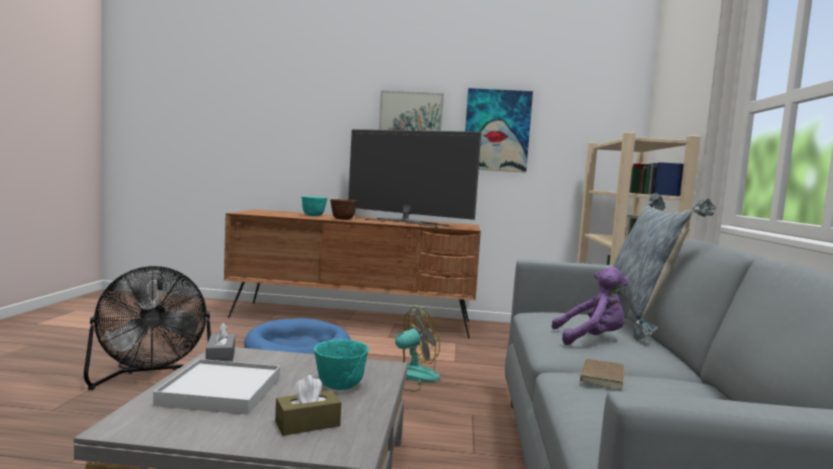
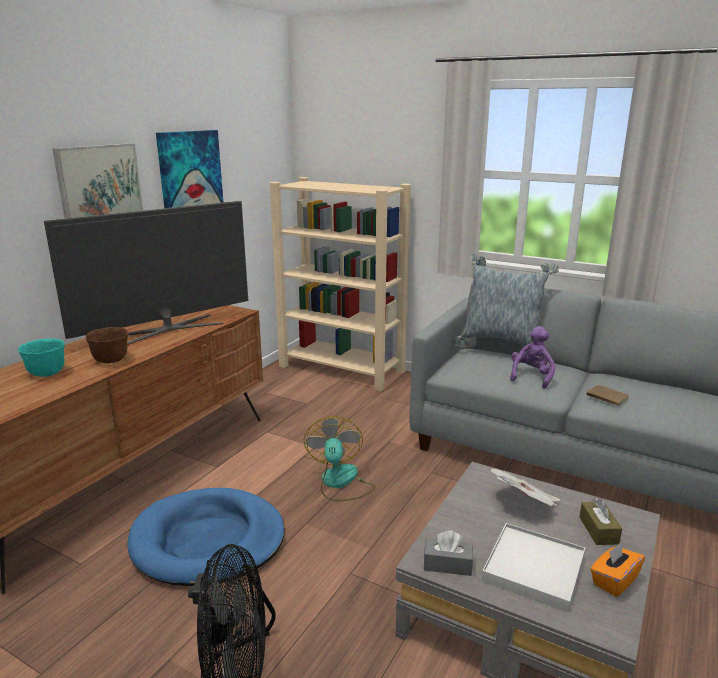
camera: 65 degrees left, 15 degrees up
turquoise bowl [314,339,369,390] -> newspaper [491,468,560,506]
none -> orange tissue box [590,542,645,597]

